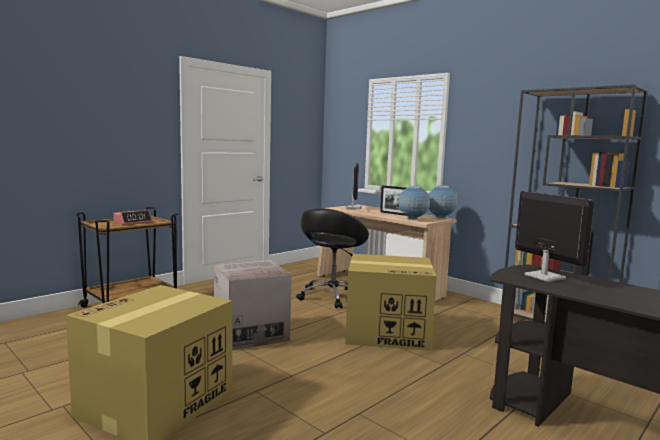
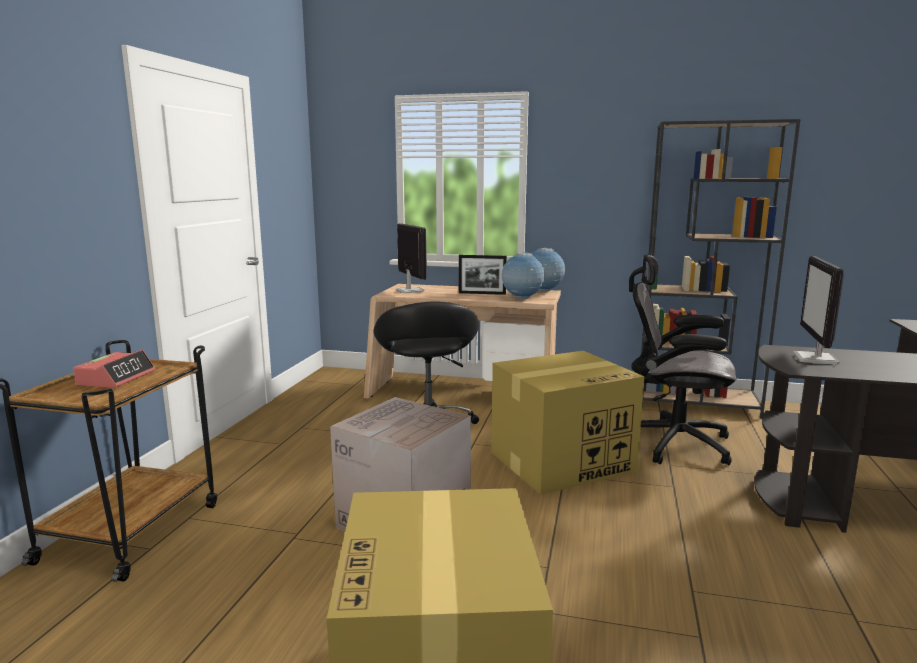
camera: 30 degrees left, 5 degrees up
monitor [515,191,594,282] -> monitor turned 105 degrees counterclockwise [793,256,844,365]
none -> office chair [629,254,737,465]

